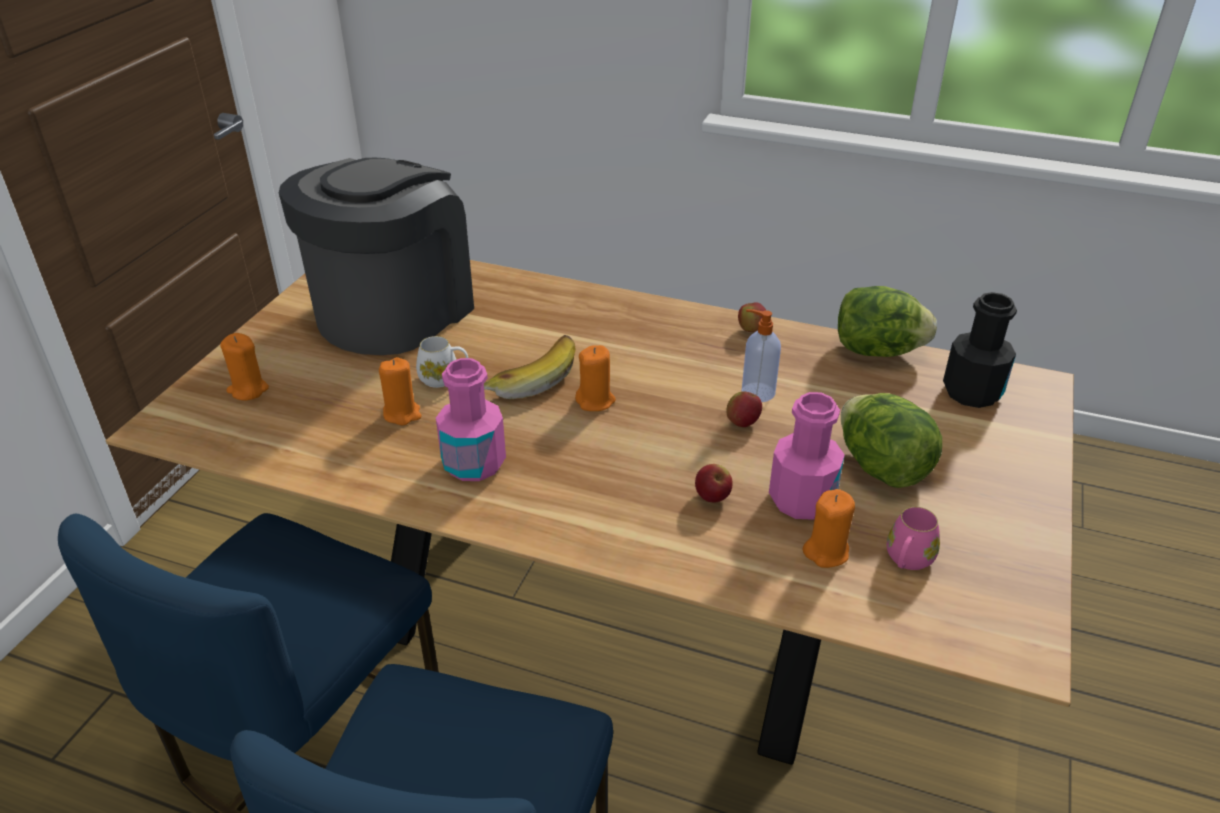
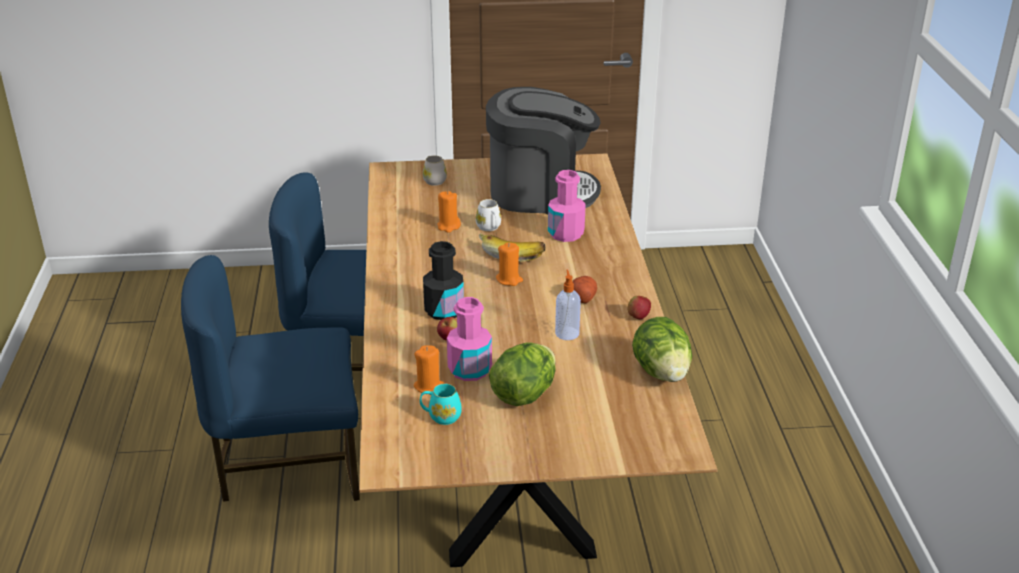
camera: 65 degrees right, 5 degrees down
orange candle [220,333,269,400] -> white mug [423,156,447,186]
pink bottle [436,358,506,481] -> pink bottle moved to [548,170,586,242]
apple [726,391,762,427] -> none
pink mug [887,507,940,570] -> turquoise mug [420,384,462,425]
black bottle [943,292,1017,408] -> black bottle moved to [423,241,464,320]
none -> potato [573,276,597,303]

